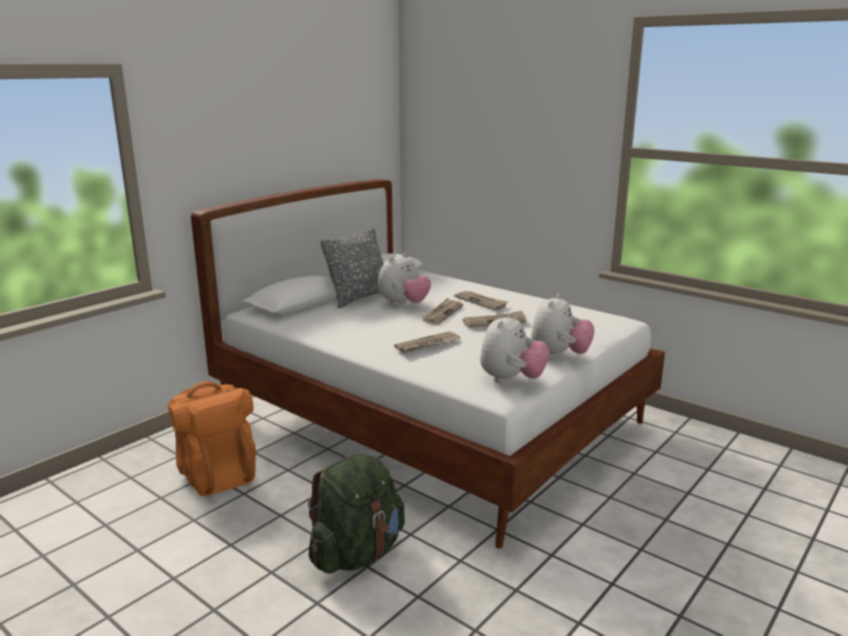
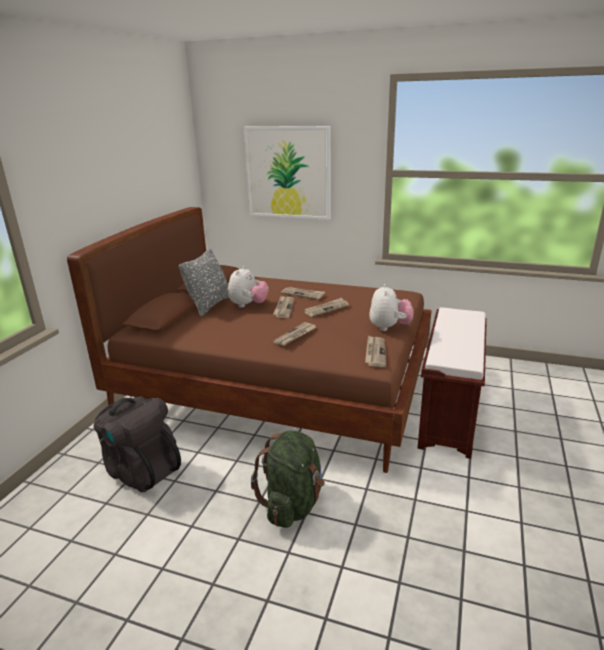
camera: 20 degrees left, 5 degrees up
orange backpack [167,381,256,496] -> black backpack [94,396,181,492]
white bed [191,179,665,548] -> brown bed [67,207,432,473]
plush toy [480,312,550,383] -> newspaper [365,336,386,367]
none -> picture [244,126,331,220]
none -> brown bench [417,308,487,459]

